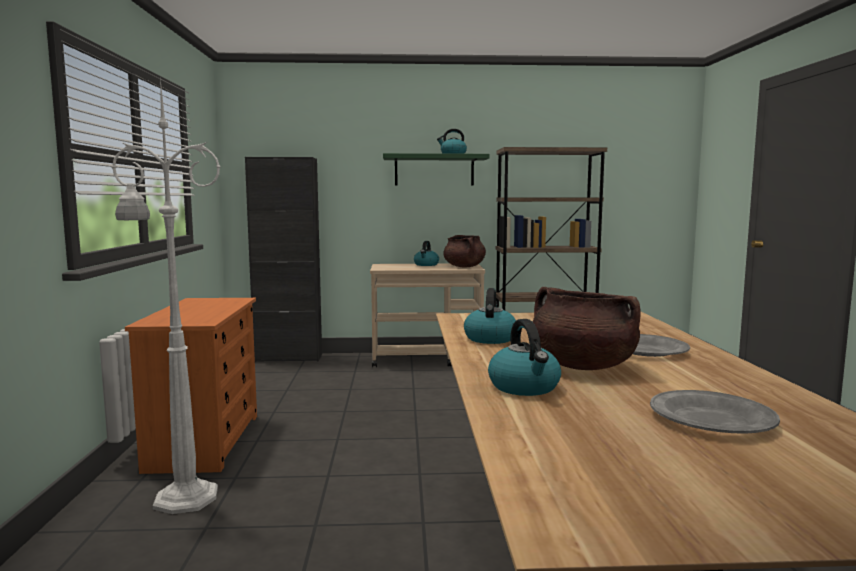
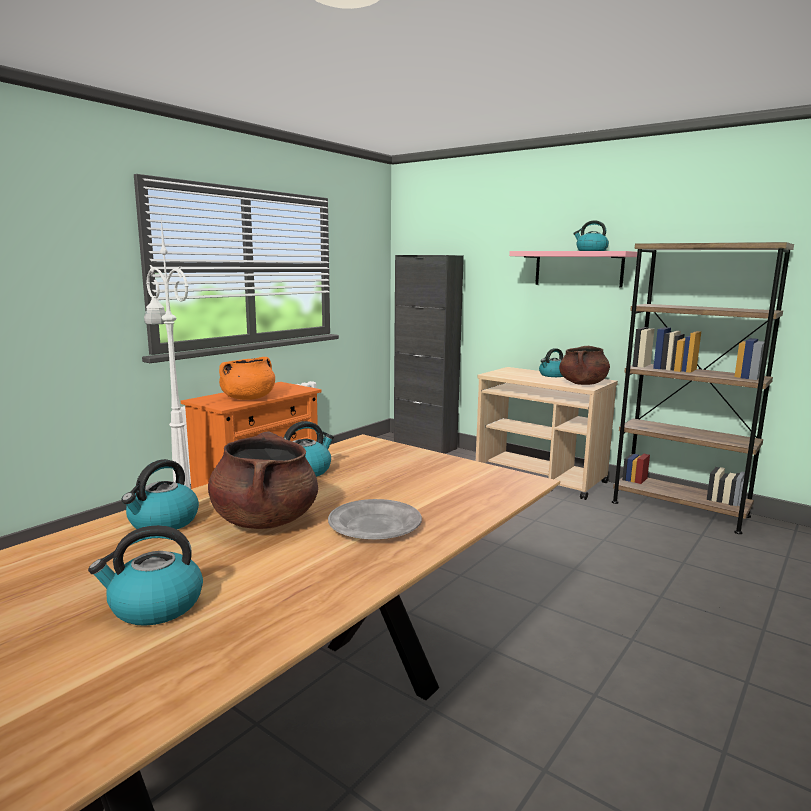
camera: 40 degrees right, 5 degrees up
green shelf [383,153,490,185] -> pink shelf [509,251,637,288]
grey plate [650,390,780,434] -> kettle [88,525,203,626]
none -> orange cooking pot [219,357,275,400]

